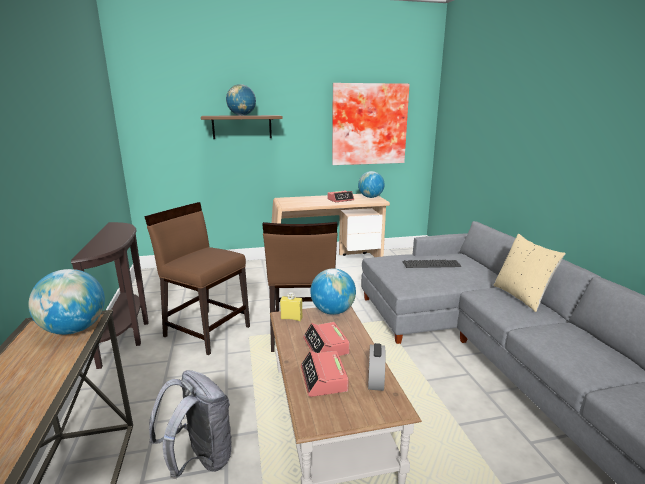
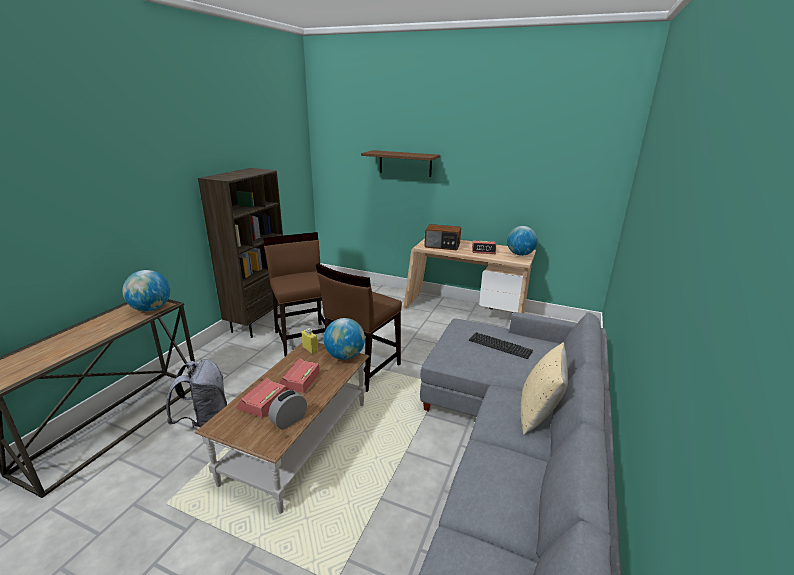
camera: 35 degrees right, 5 degrees up
brown console table [71,222,149,369] -> brown bookcase [198,168,283,338]
globe [226,84,256,116] -> none
picture [332,83,410,165] -> none
none -> radio [424,224,461,250]

